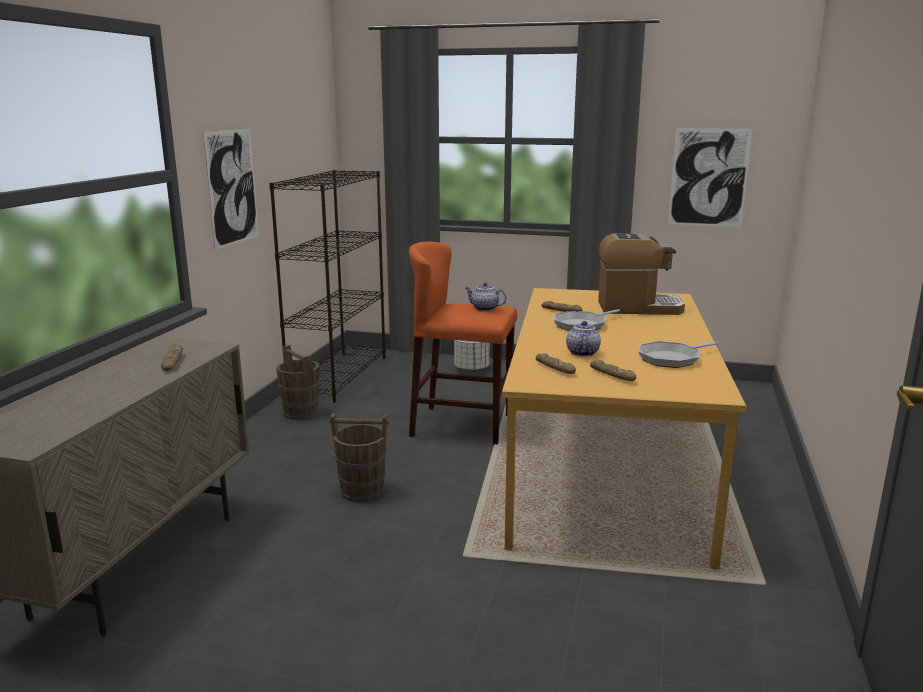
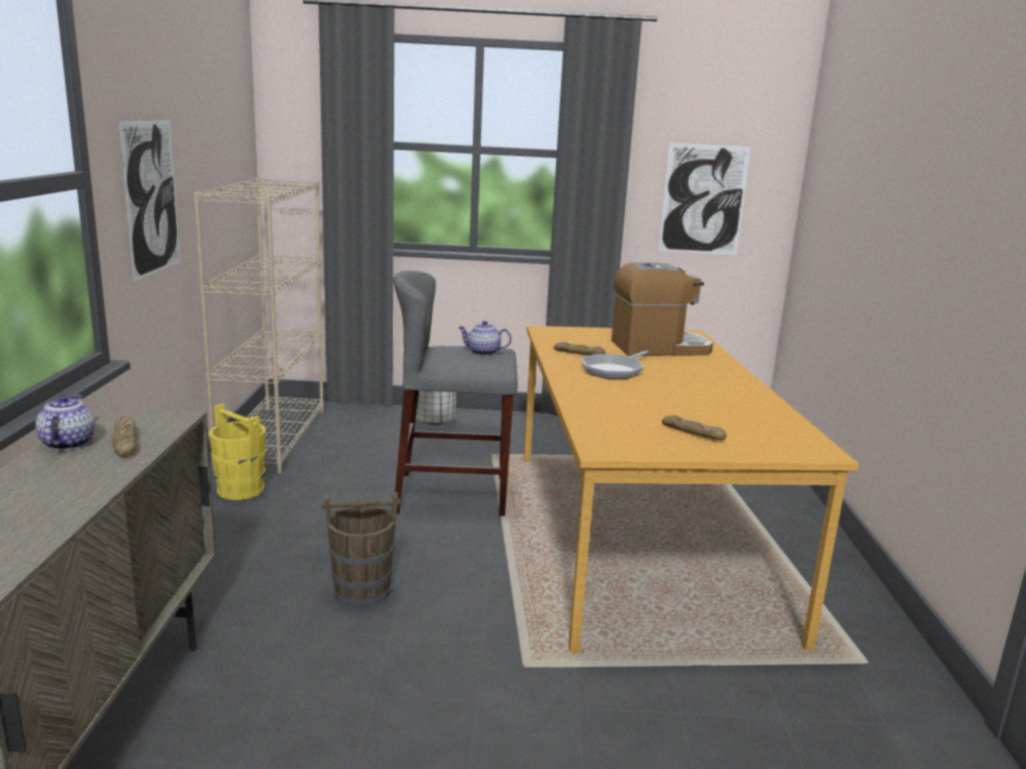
camera: 15 degrees left, 0 degrees up
black bookcase [269,170,386,403] -> beige bookcase [193,178,324,474]
brown bucket [276,345,320,420] -> yellow bucket [209,404,266,500]
orange stool [409,242,517,445] -> grey stool [393,271,518,517]
bread [536,353,576,374] -> none
teapot [566,321,601,357] -> teapot moved to [35,395,95,450]
frying pan [638,341,719,368] -> none

